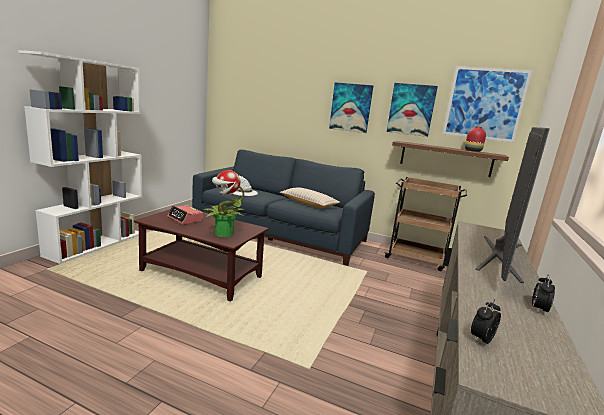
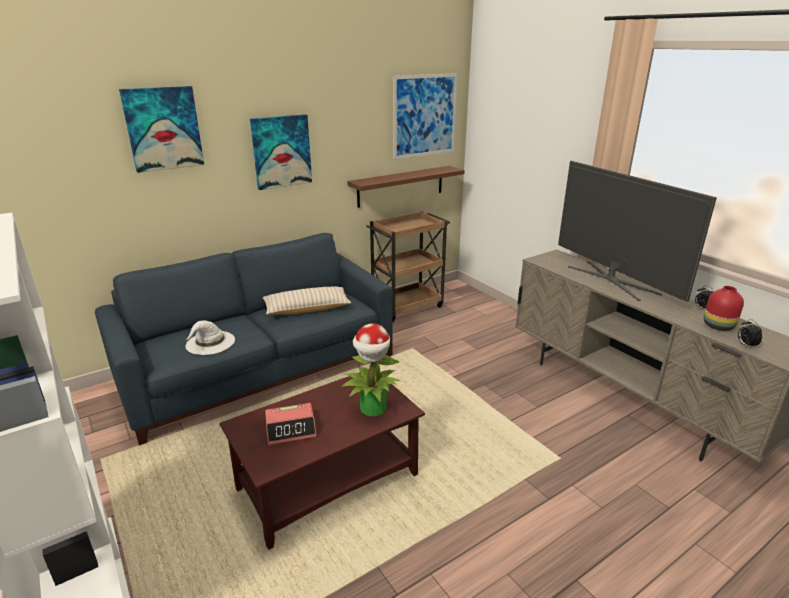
camera: 55 degrees left, 10 degrees up
picture [387,83,438,137] -> picture moved to [119,86,204,173]
red vase [465,126,486,152] -> red vase moved to [704,286,744,331]

